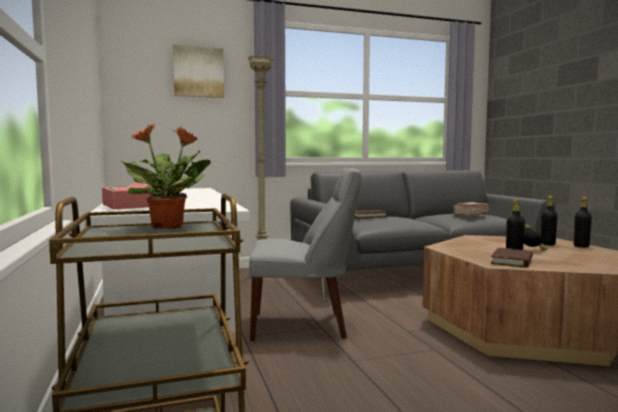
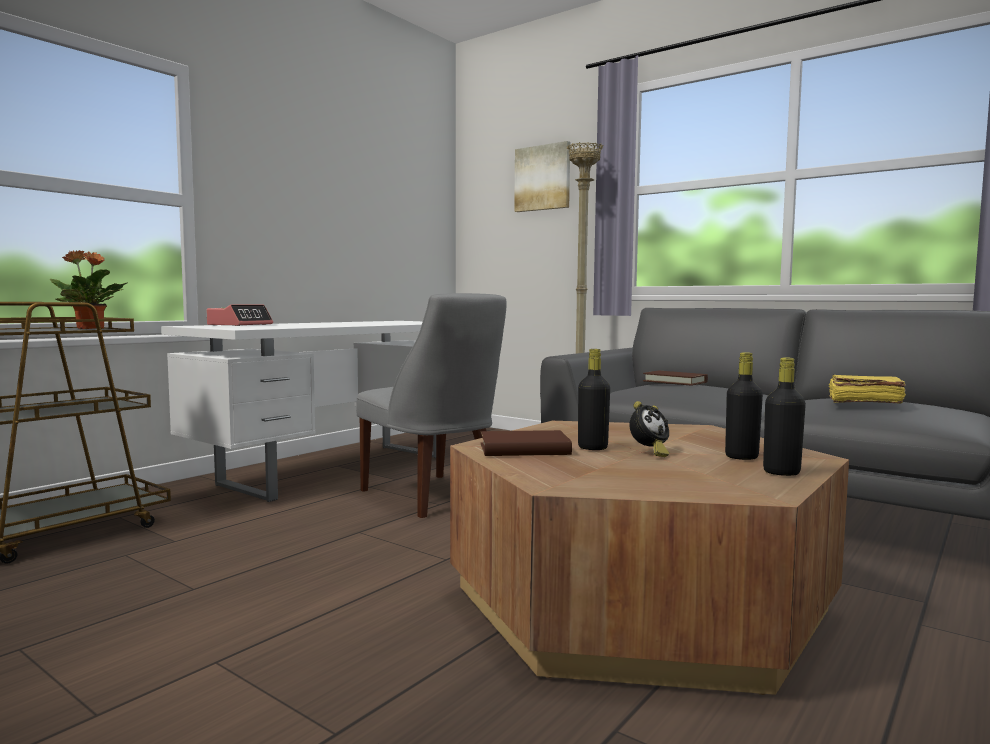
camera: 55 degrees right, 0 degrees up
brown book [453,202,489,217] -> yellow book [828,375,906,404]

